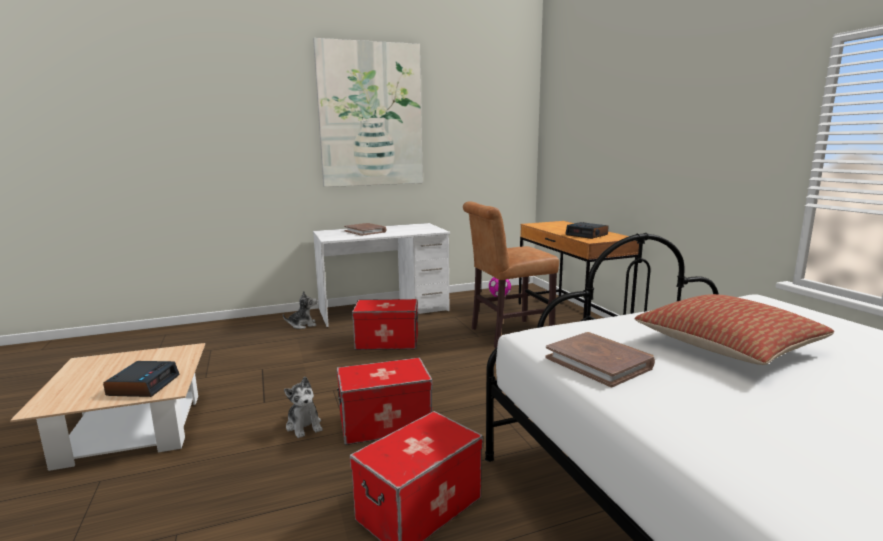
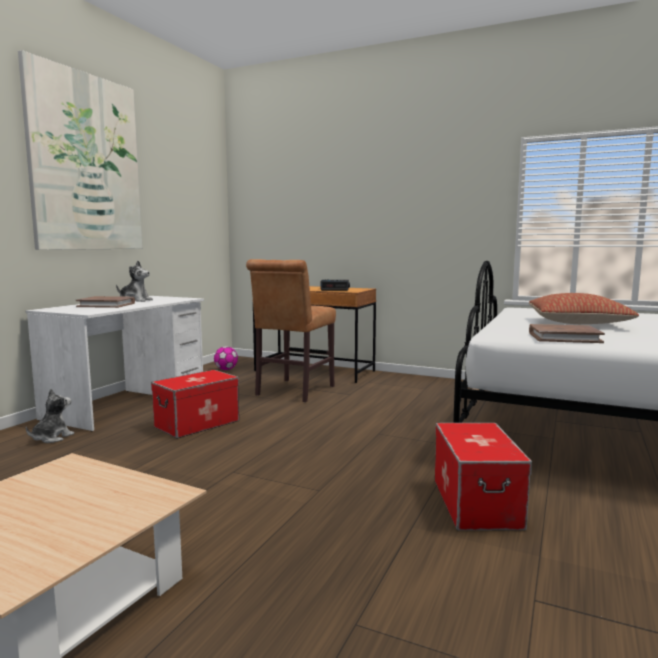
camera: 45 degrees left, 5 degrees down
alarm clock [103,361,179,397] -> none
plush toy [284,377,323,438] -> plush toy moved to [116,261,153,302]
storage box [337,358,433,445] -> none

